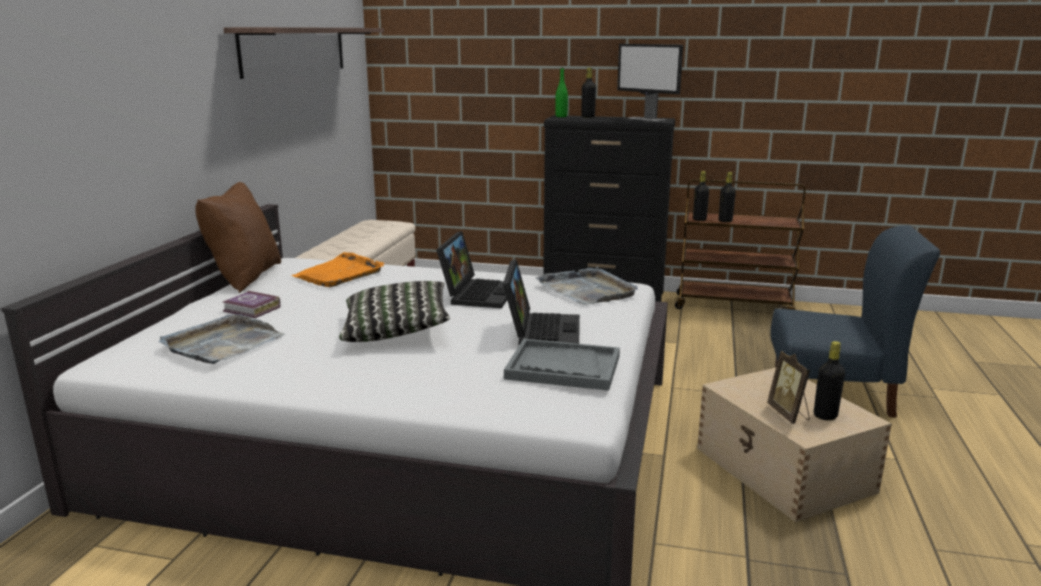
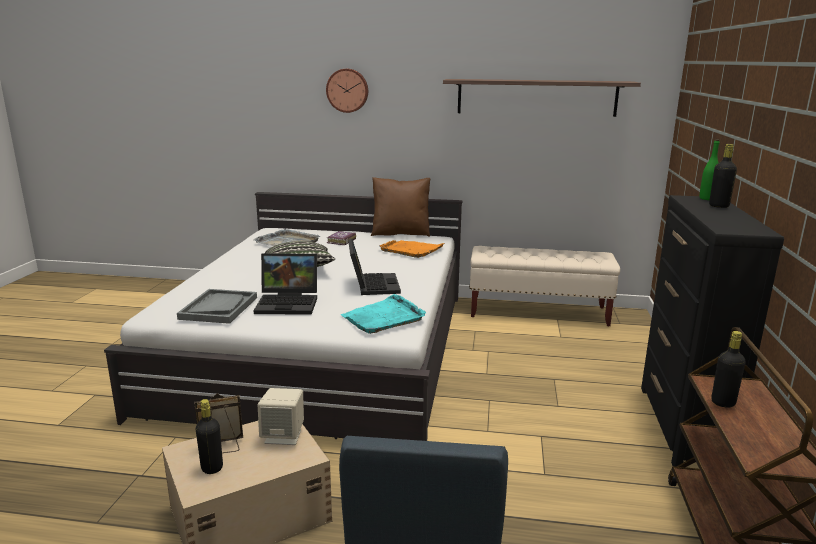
camera: 85 degrees right, 0 degrees up
laptop [436,231,507,308] -> laptop turned 105 degrees counterclockwise [348,239,401,295]
grey tray [536,267,638,305] -> turquoise tray [340,294,426,334]
monitor [617,44,683,121] -> none
black bottle [693,171,709,221] -> none
none -> beige speaker [258,388,304,445]
none -> wall clock [326,69,368,113]

